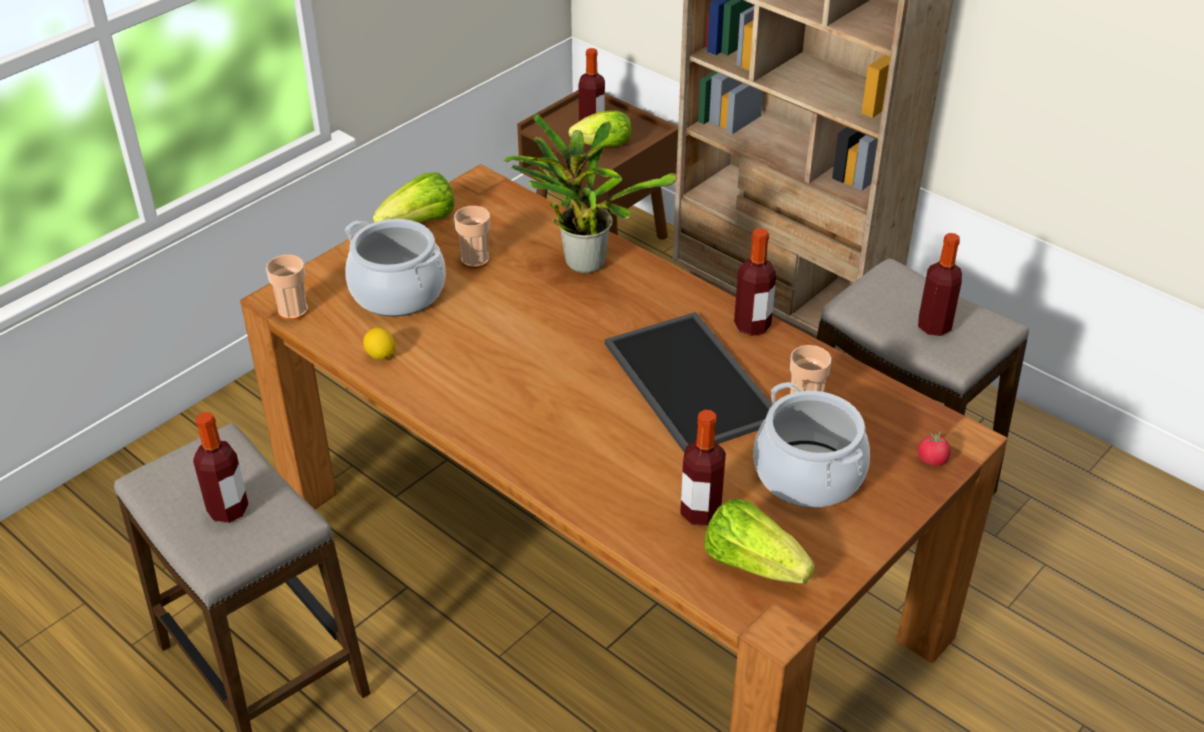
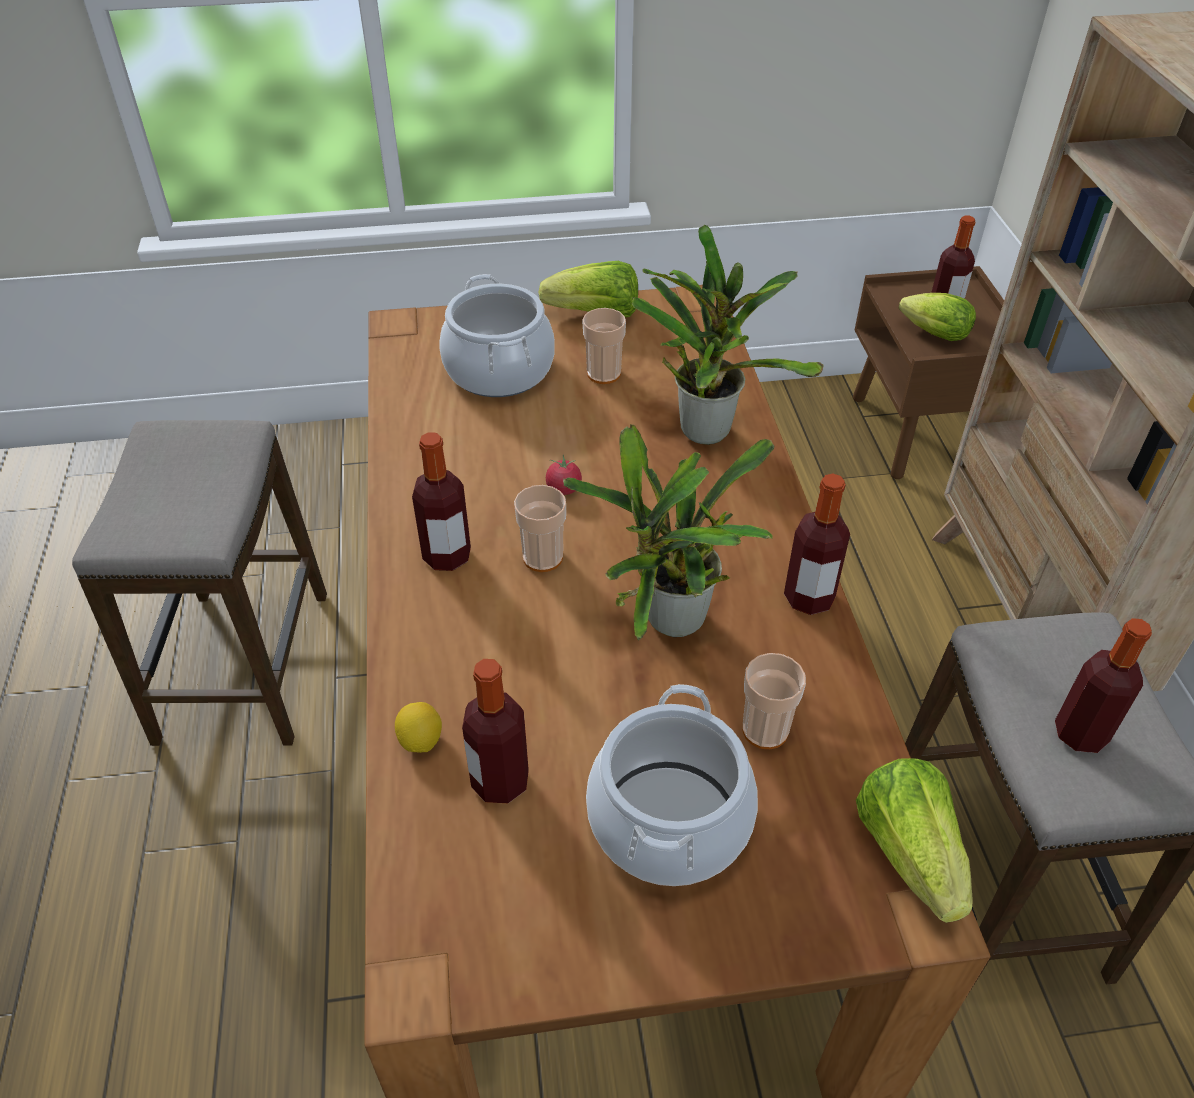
camera: 40 degrees right, 5 degrees up
bottle [193,412,248,523] -> bottle moved to [412,432,471,571]
cup [266,255,308,320] -> cup moved to [514,485,566,572]
lemon [363,327,395,360] -> lemon moved to [395,702,442,753]
tray [605,312,772,452] -> potted plant [563,424,774,641]
lettuce [704,499,815,584] -> lettuce moved to [856,758,973,923]
tomato [918,432,951,466] -> tomato moved to [546,455,582,495]

